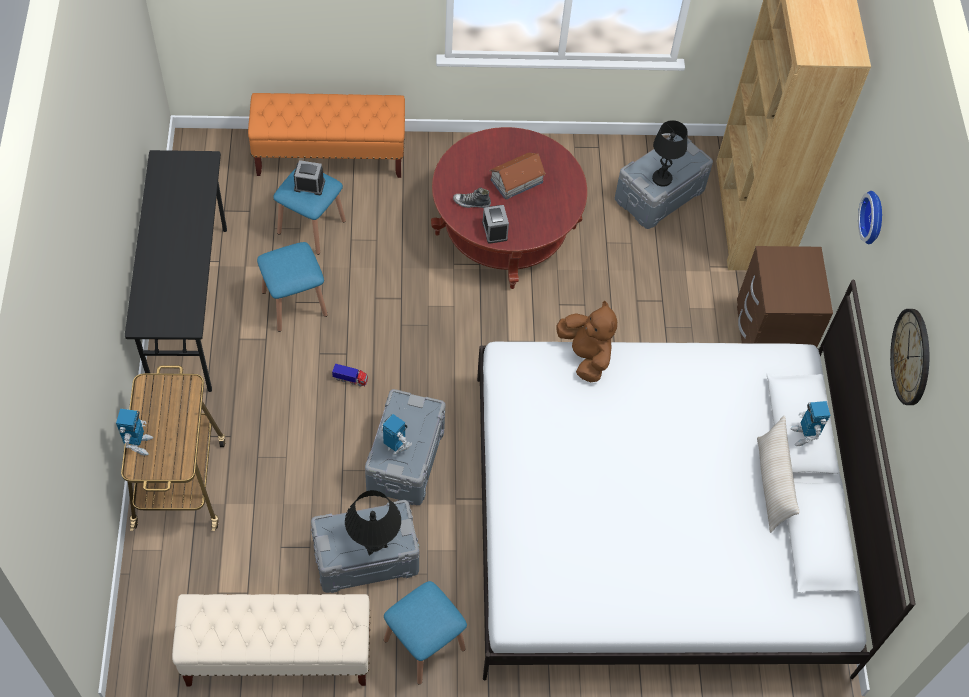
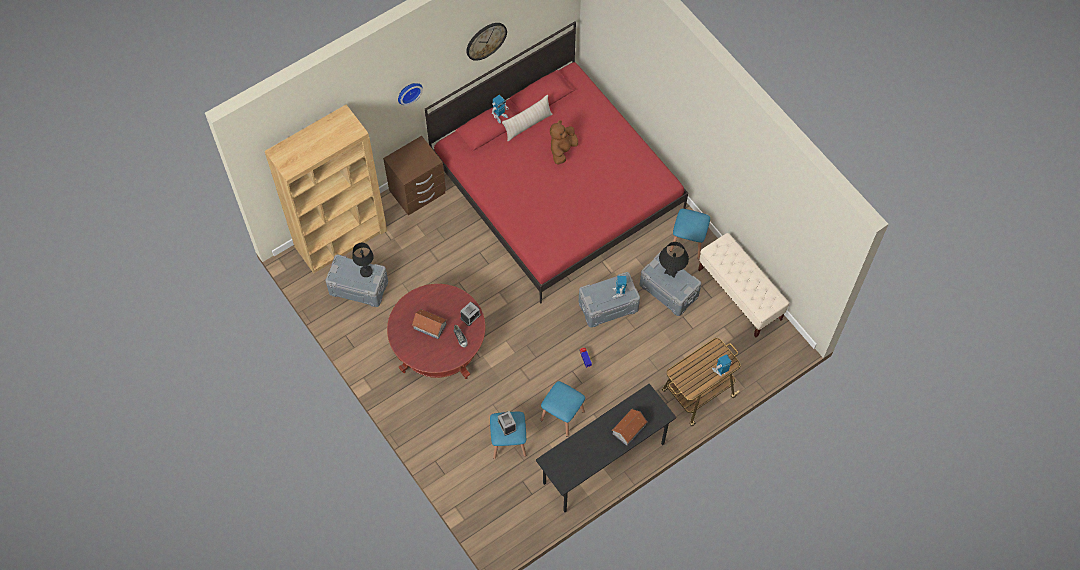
camera: 120 degrees left, 5 degrees up
orange bench [248,93,405,178] -> none
white bed [477,279,916,681] -> red bed [425,21,688,303]
brown plush toy [557,301,617,382] -> brown plush toy moved to [550,120,578,165]
none -> toy house [612,409,648,446]

